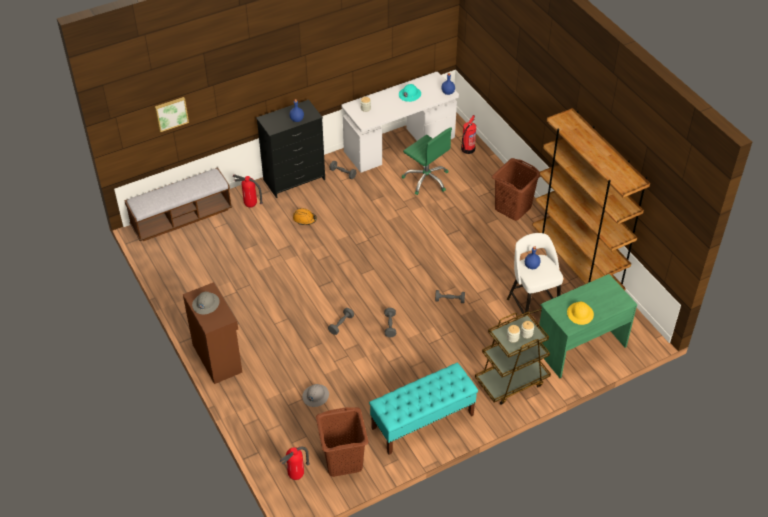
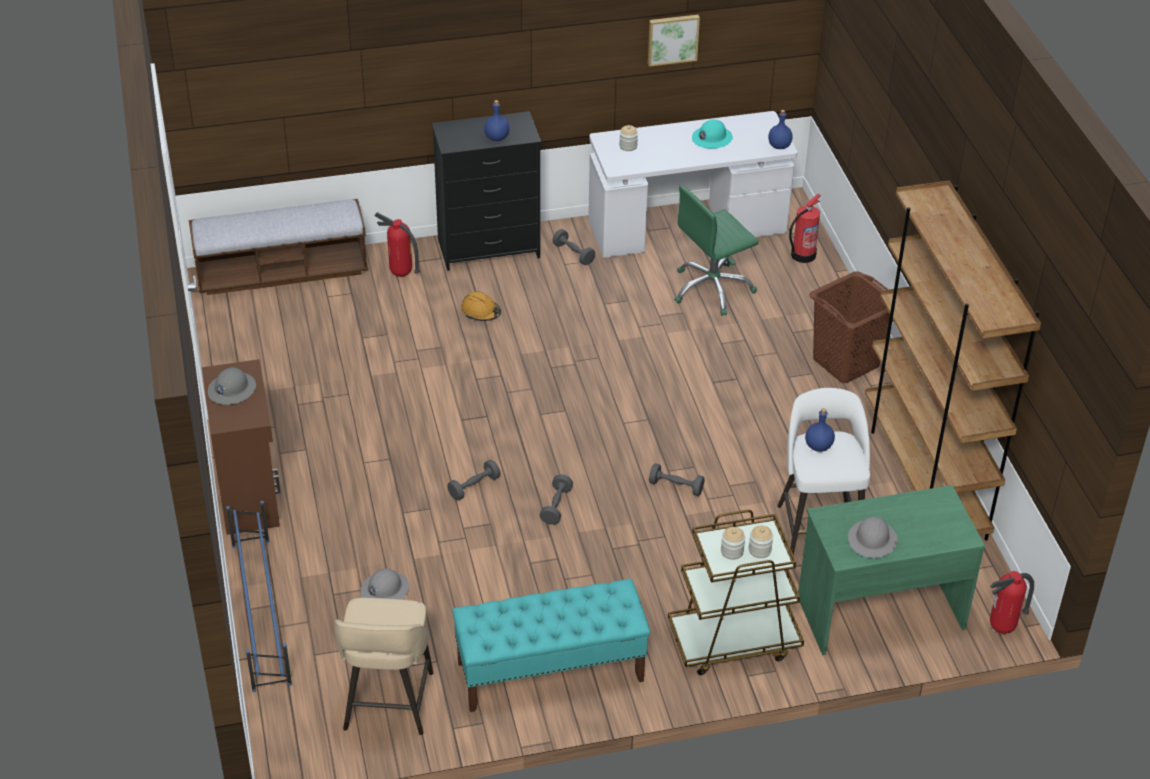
camera: 15 degrees right, 5 degrees down
picture [155,97,189,132] -> picture moved to [648,15,700,67]
fire extinguisher [280,447,310,480] -> fire extinguisher moved to [990,571,1034,634]
brown laundry basket [316,407,369,477] -> beige stool [335,598,433,735]
green office chair [402,127,452,195] -> green office chair turned 90 degrees clockwise [674,185,759,316]
yellow hard hat [567,301,594,325] -> grey hard hat [848,516,897,558]
none -> blue shoe rack [226,501,292,692]

